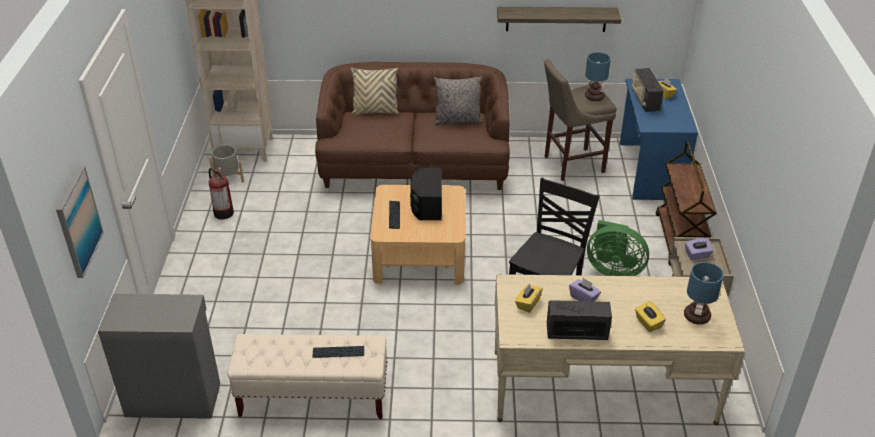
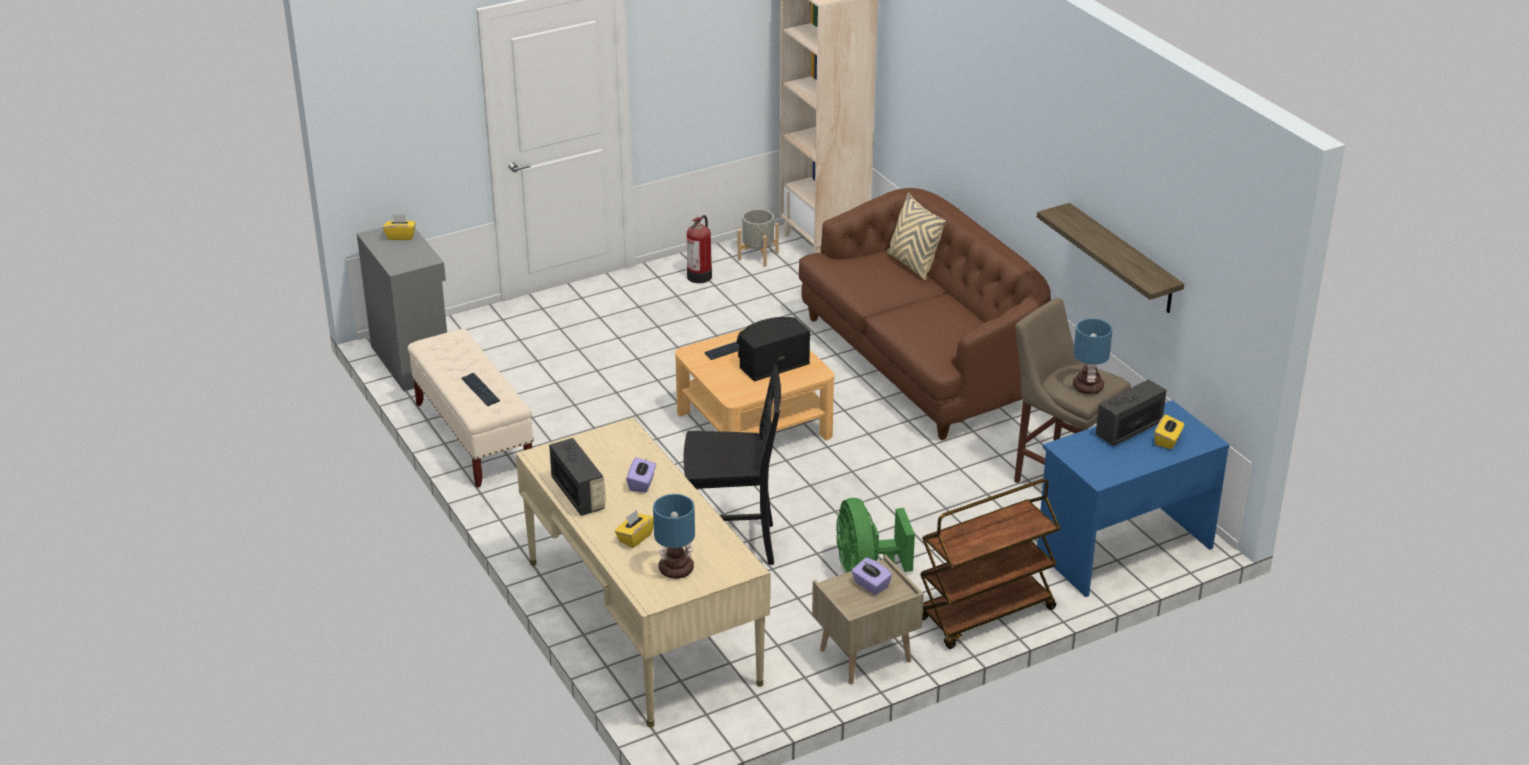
camera: 60 degrees right, 5 degrees down
picture [56,166,104,278] -> none
grey pillow [434,76,482,126] -> none
yellow tissue box [515,284,543,313] -> yellow tissue box moved to [383,214,416,240]

